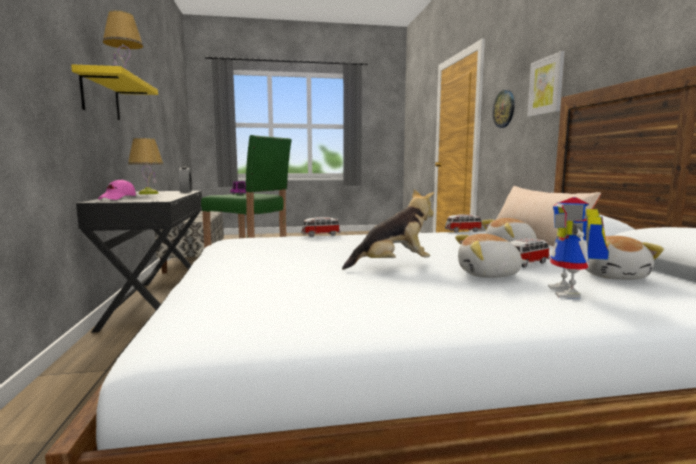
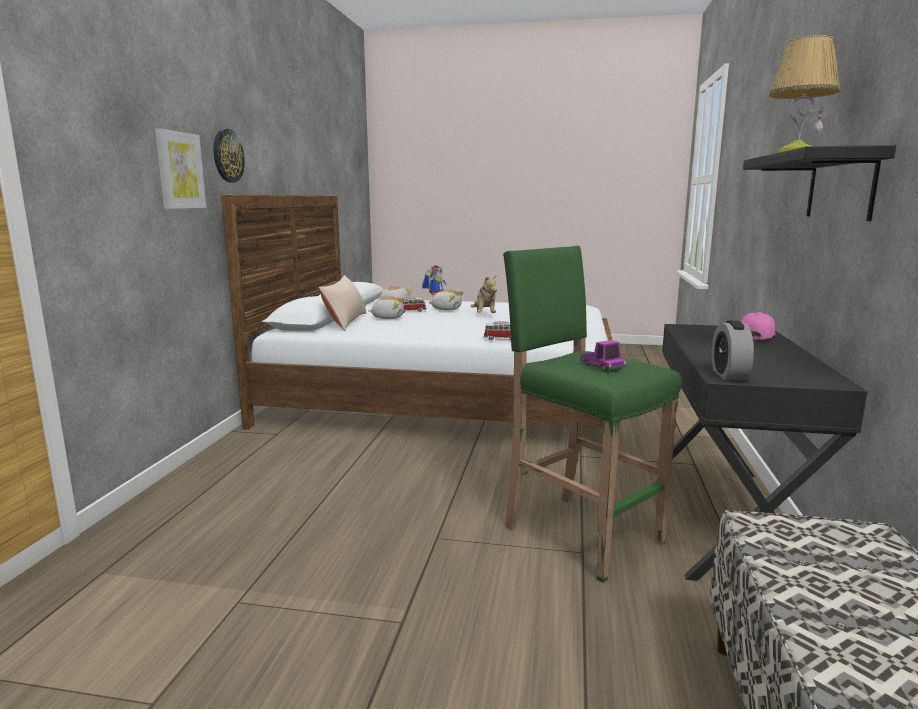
camera: 160 degrees left, 5 degrees up
yellow shelf [71,64,158,120] -> black shelf [743,145,896,221]
table lamp [128,138,164,194] -> none
plush toy [342,189,434,270] -> plush toy turned 105 degrees counterclockwise [470,275,497,313]
toy car [445,214,482,233] -> none
wall clock [493,90,515,128] -> wall clock moved to [213,129,245,182]

